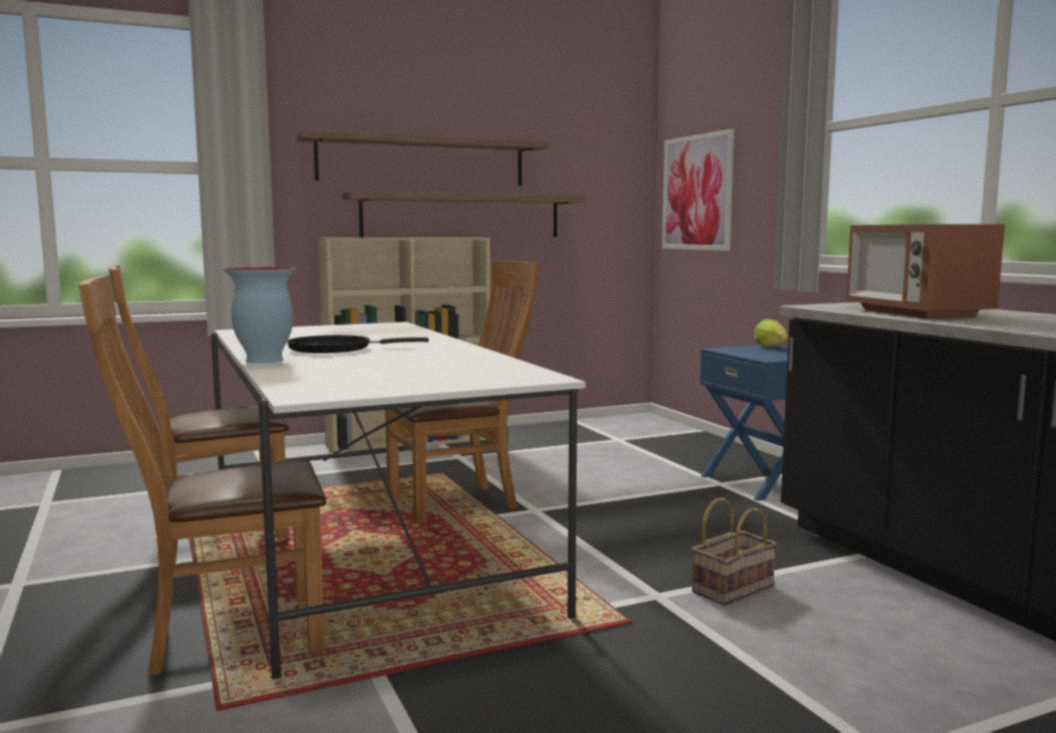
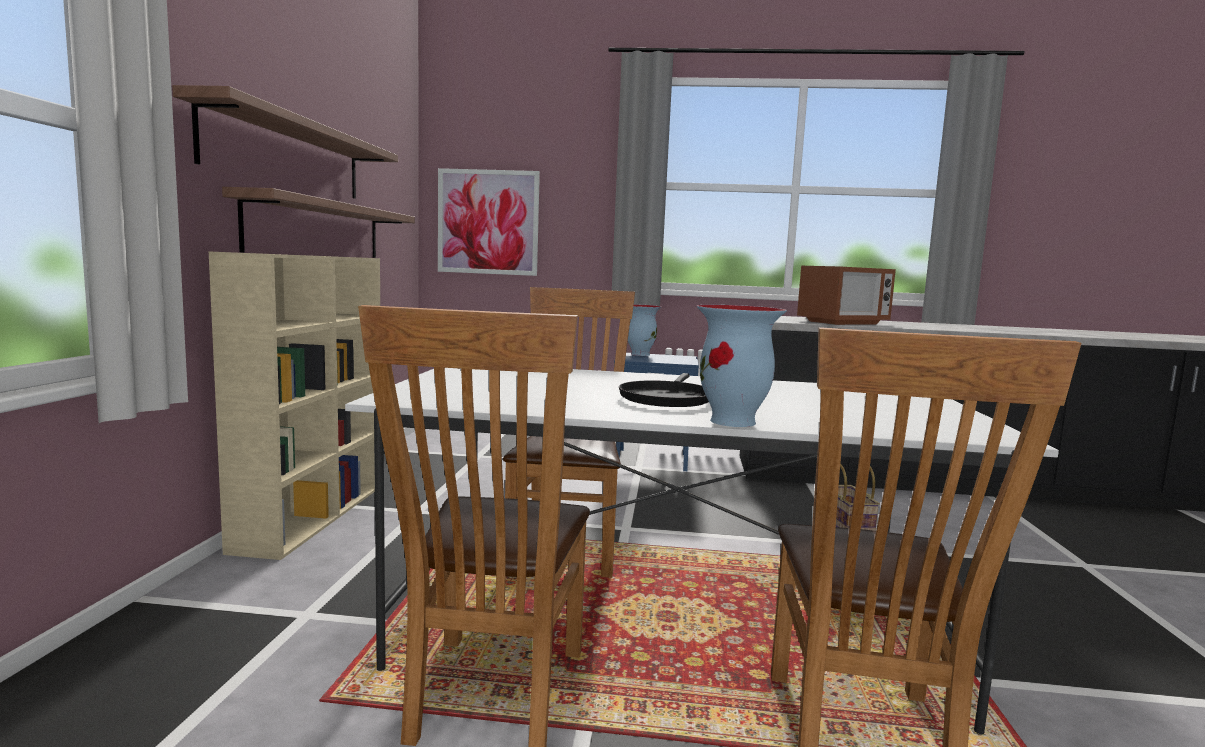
camera: 60 degrees left, 0 degrees up
lettuce [754,319,788,347] -> vase [628,304,661,356]
microwave [846,224,1005,319] -> microwave turned 45 degrees counterclockwise [797,266,896,325]

